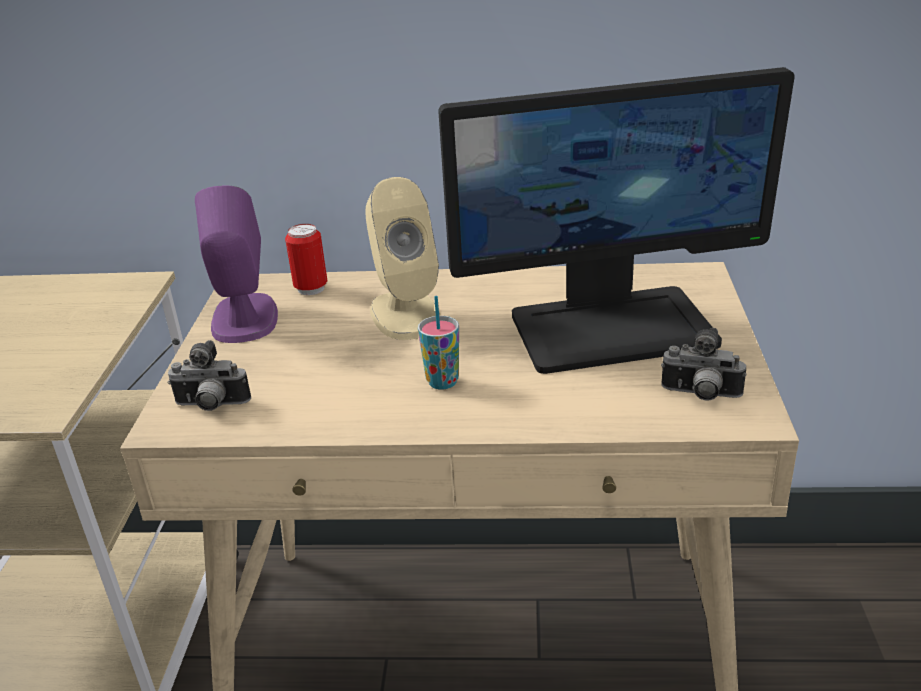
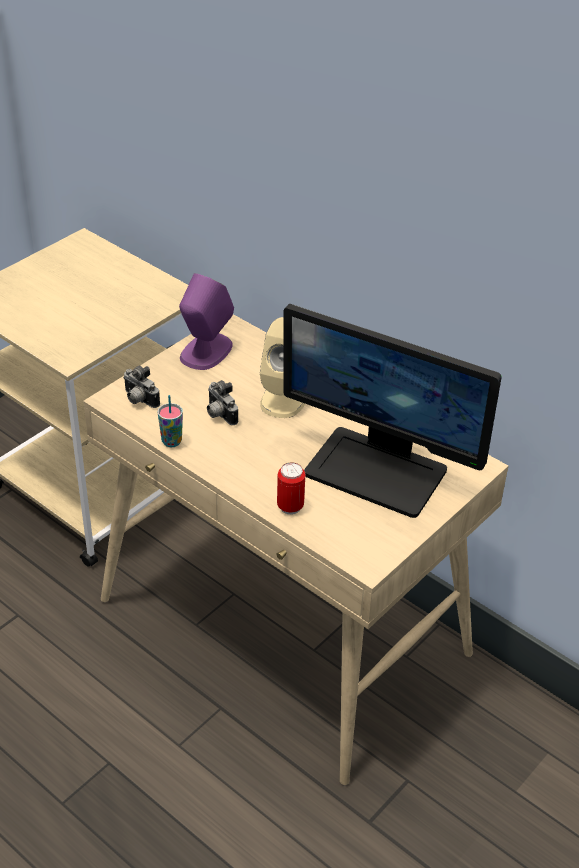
camera: 35 degrees right, 10 degrees up
can [285,224,327,295] -> can moved to [277,462,305,515]
cup [418,296,459,389] -> cup moved to [158,395,183,448]
camera [661,328,747,401] -> camera moved to [207,380,238,425]

